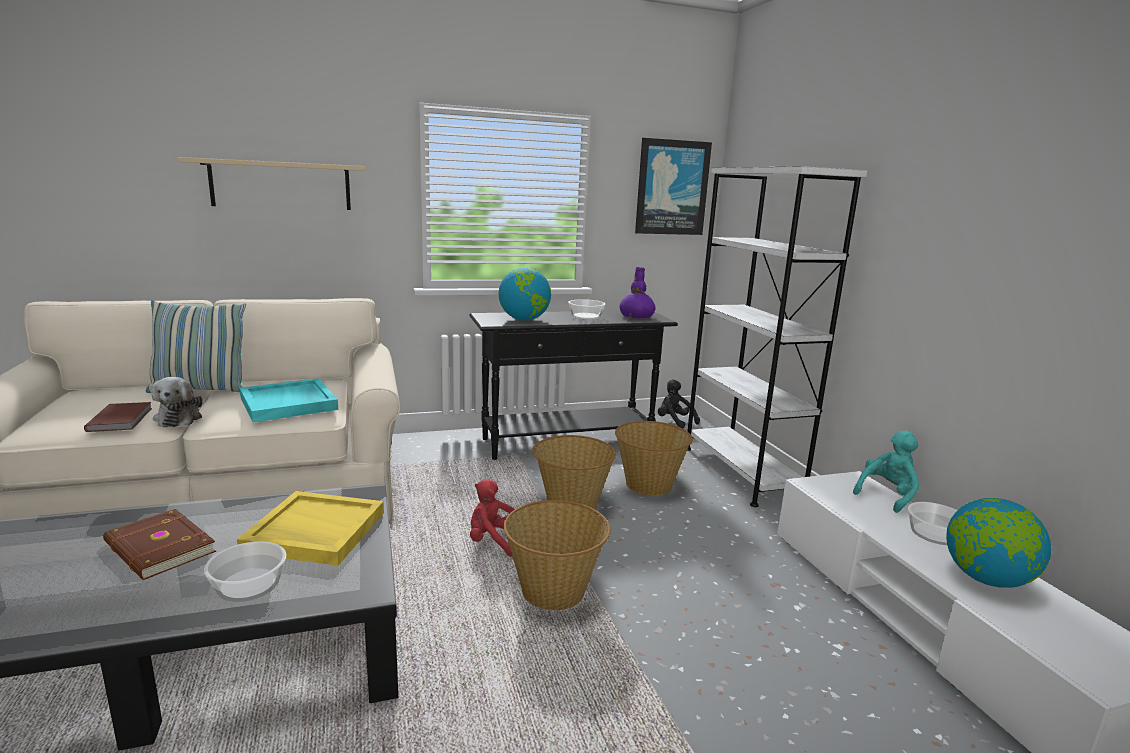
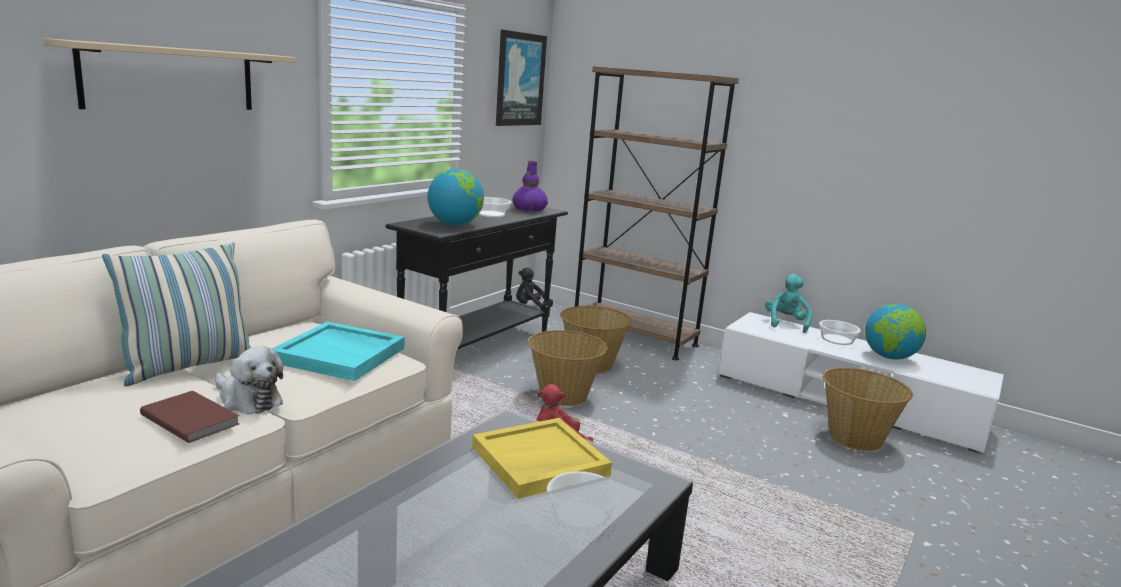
camera: 40 degrees left, 0 degrees up
brown book [103,509,217,580] -> none
basket [503,500,611,610] -> basket moved to [822,368,913,451]
white bookcase [687,166,867,507] -> brown bookcase [575,66,739,360]

